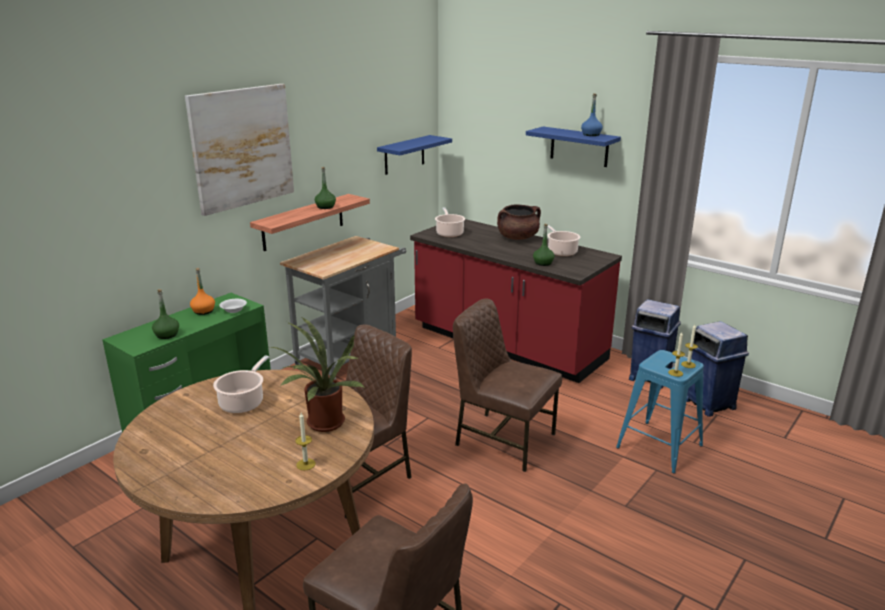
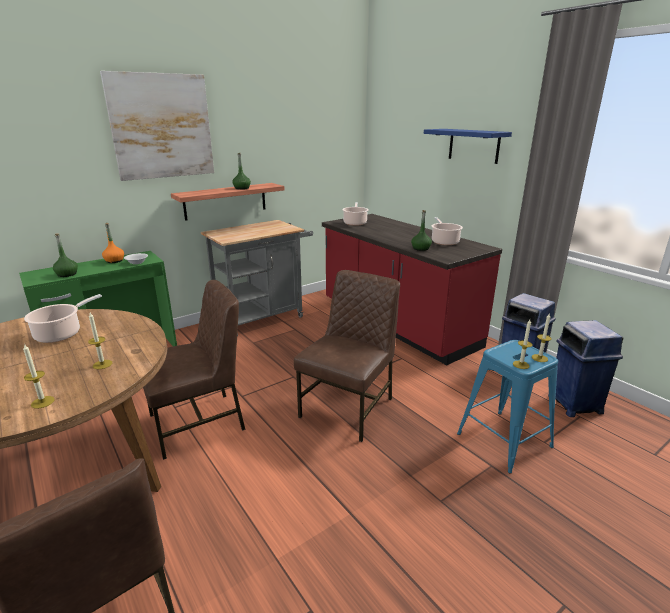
camera: 15 degrees right, 0 degrees up
potted plant [269,317,365,432] -> candle [88,313,112,369]
blue shelf [377,135,452,175] -> none
brown chair [453,299,562,472] -> brown chair turned 75 degrees clockwise [294,270,400,442]
brown cooking pot [497,204,541,240] -> none
blue bottle [581,93,603,136] -> none

